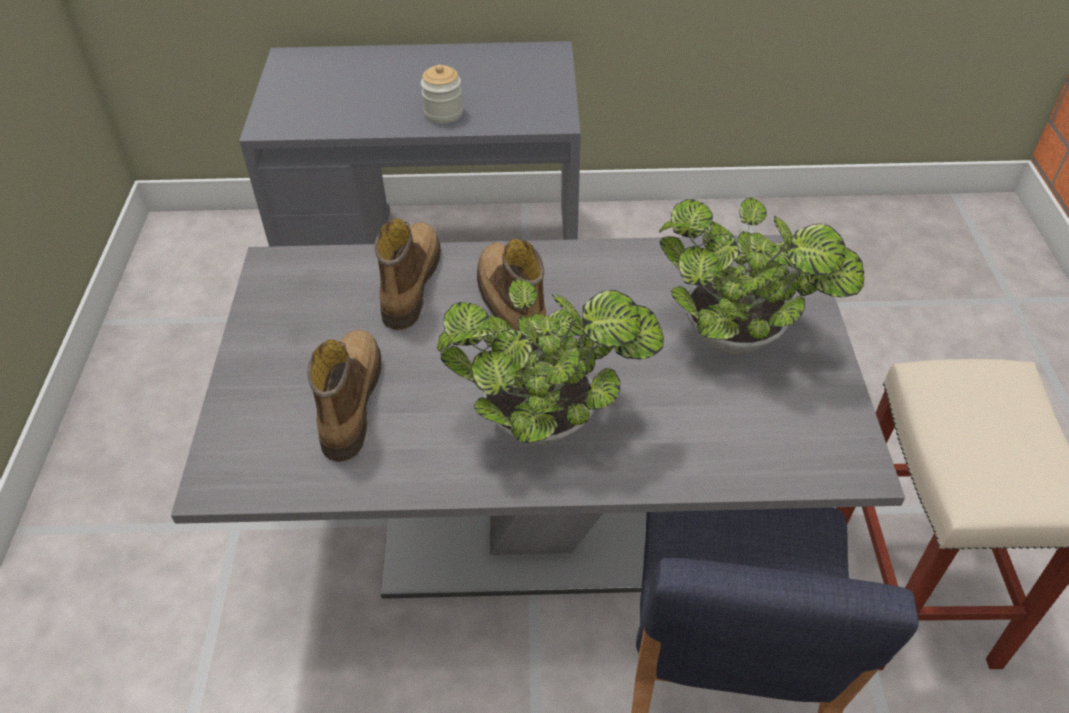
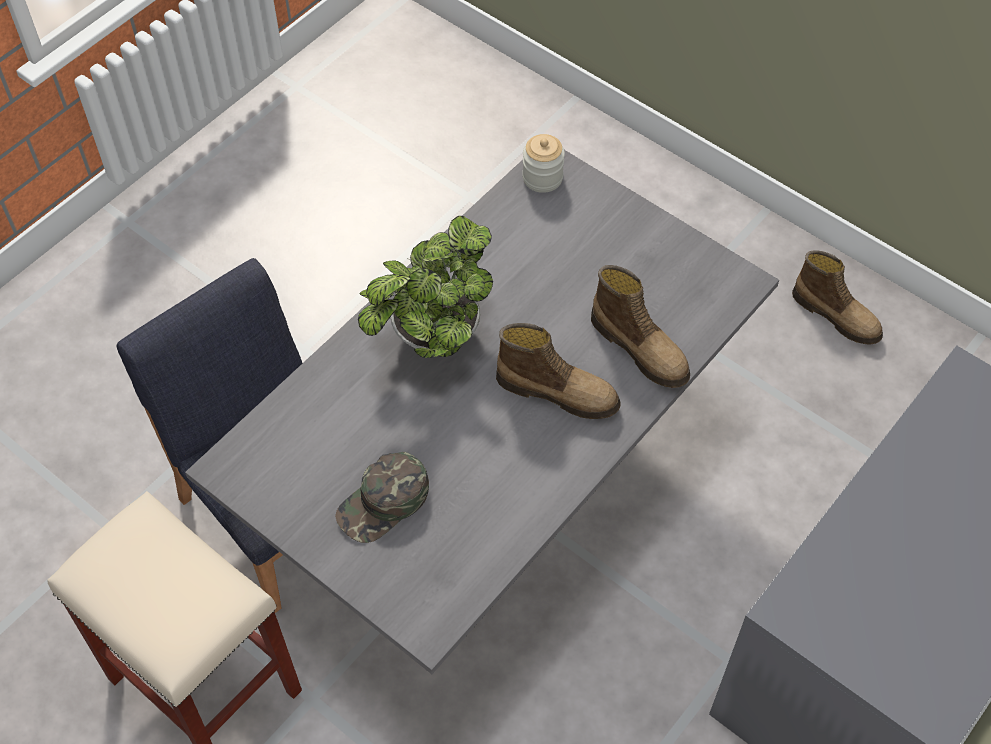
camera: 130 degrees right, 10 degrees up
boot [307,330,382,462] -> boot moved to [792,250,883,345]
jar [421,64,463,124] -> jar moved to [522,134,565,193]
potted plant [659,198,864,355] -> green cap [335,452,429,543]

